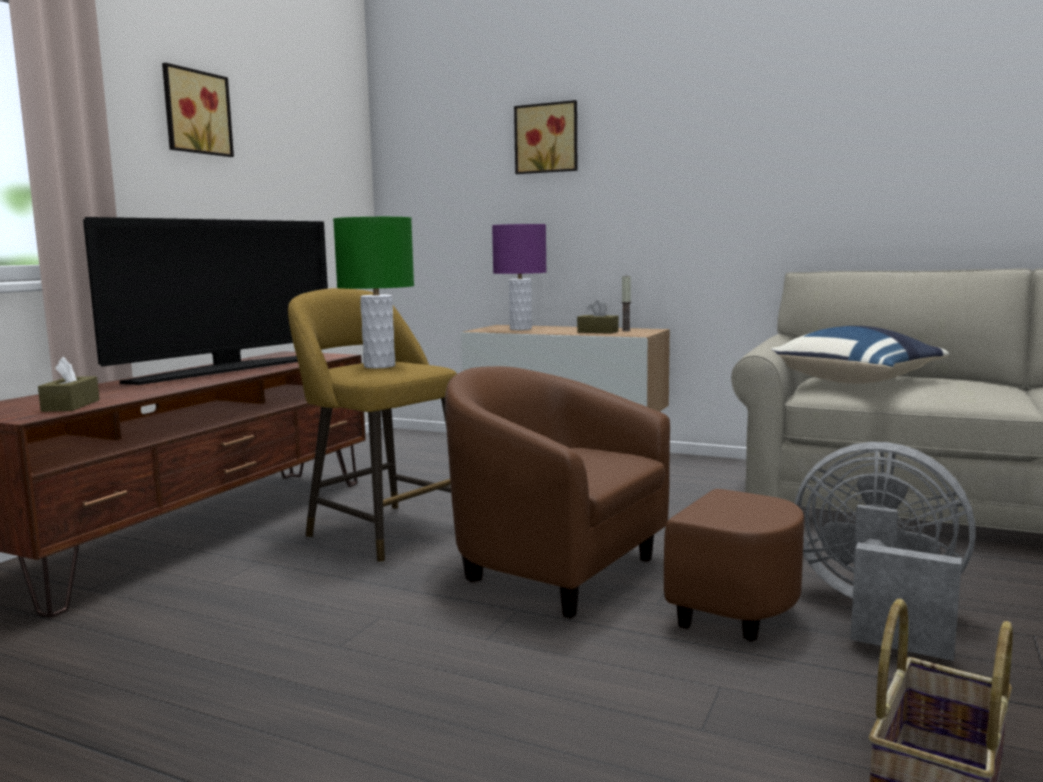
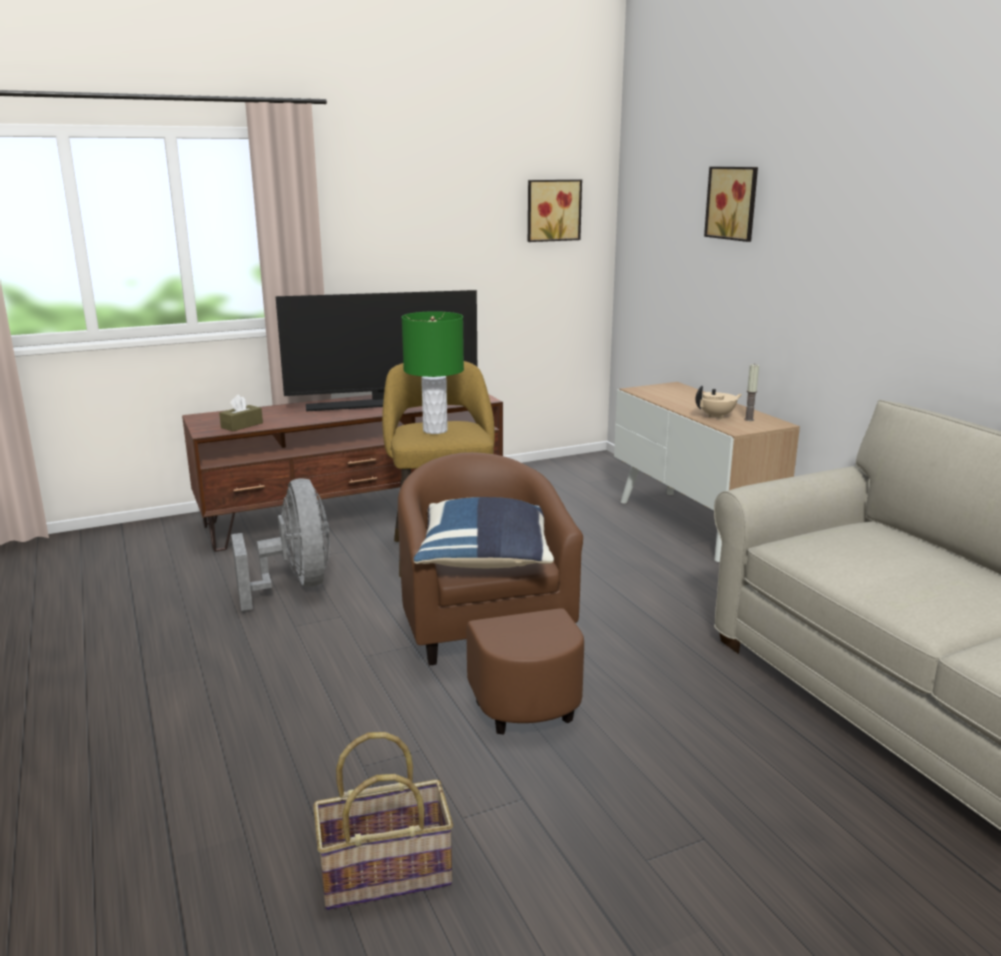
camera: 40 degrees right, 10 degrees up
picture [162,63,234,157] -> picture moved to [528,180,582,242]
purple table lamp [492,224,547,330] -> none
brown tissue box [577,300,619,334] -> beige teapot [696,386,742,419]
blue pillow [771,326,949,384] -> blue pillow moved to [413,497,554,568]
grey fan [795,442,976,661] -> grey fan moved to [231,478,330,611]

